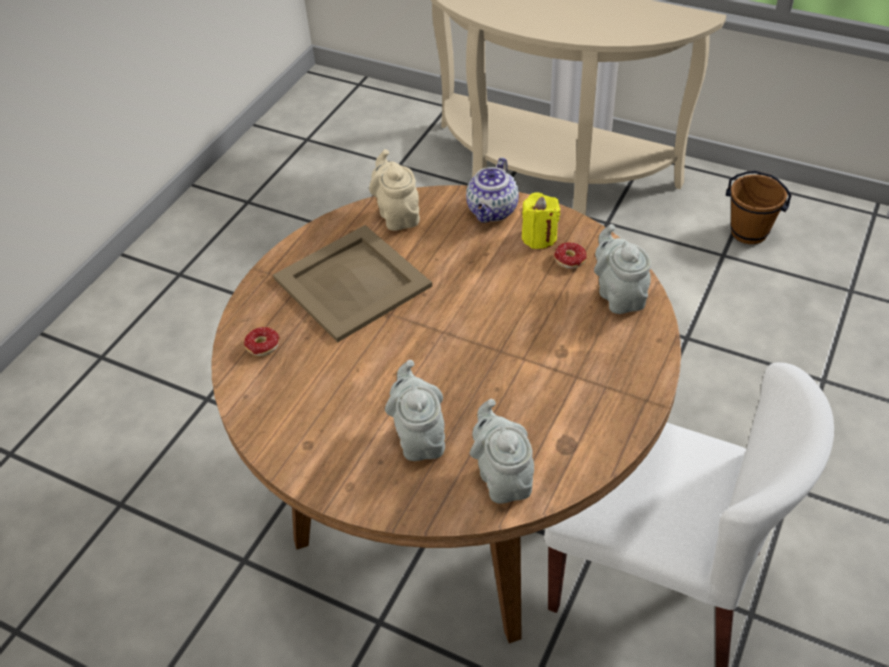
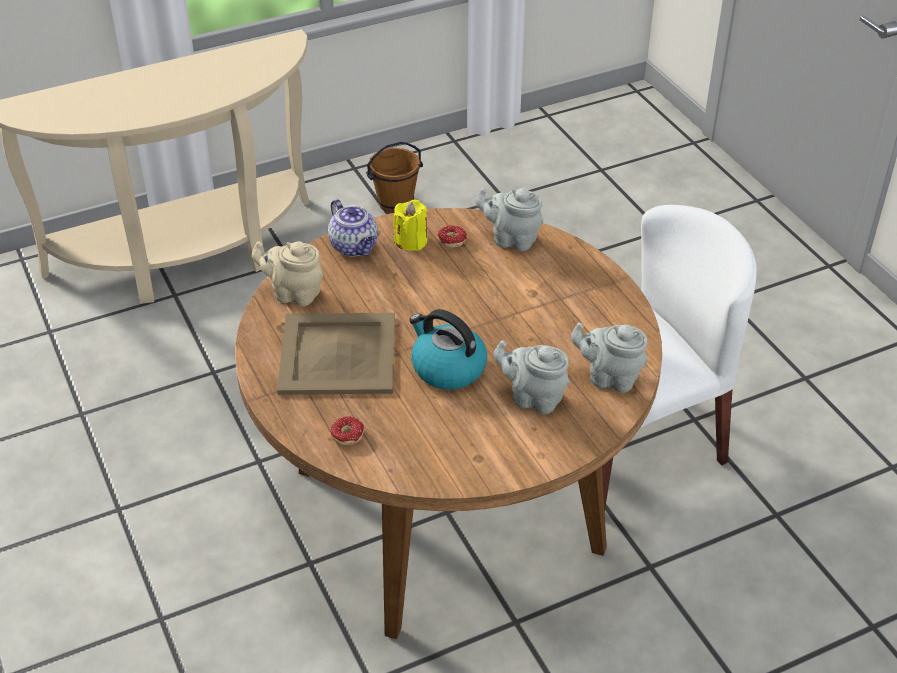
camera: 55 degrees left, 5 degrees down
none -> kettle [409,309,487,390]

